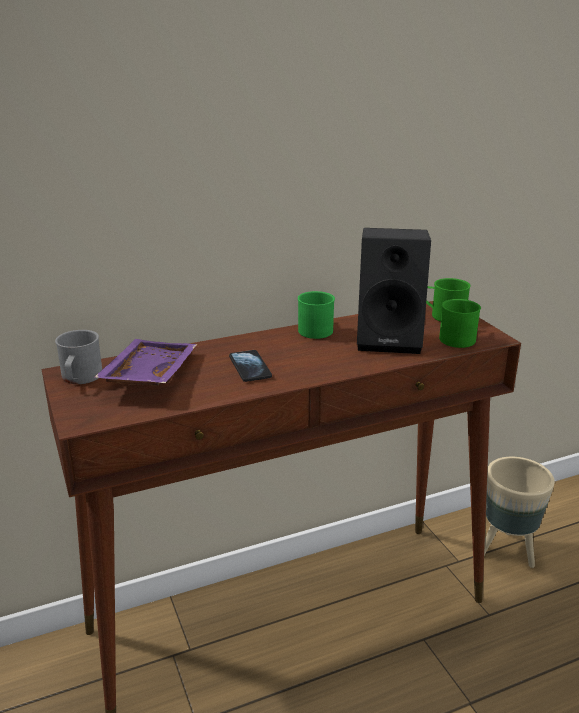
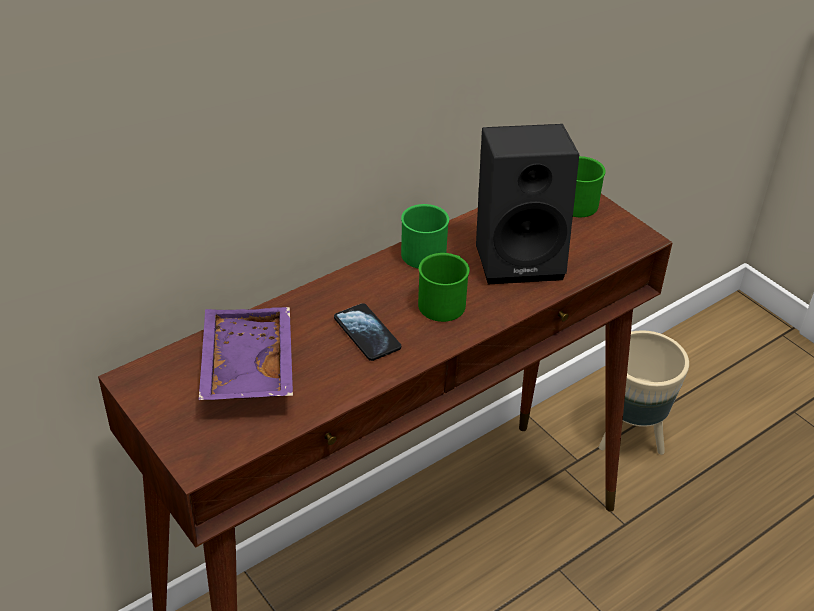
camera: 15 degrees left, 15 degrees up
grey mug [55,330,102,384] -> none
green mug [439,299,481,348] -> green mug moved to [418,253,470,322]

